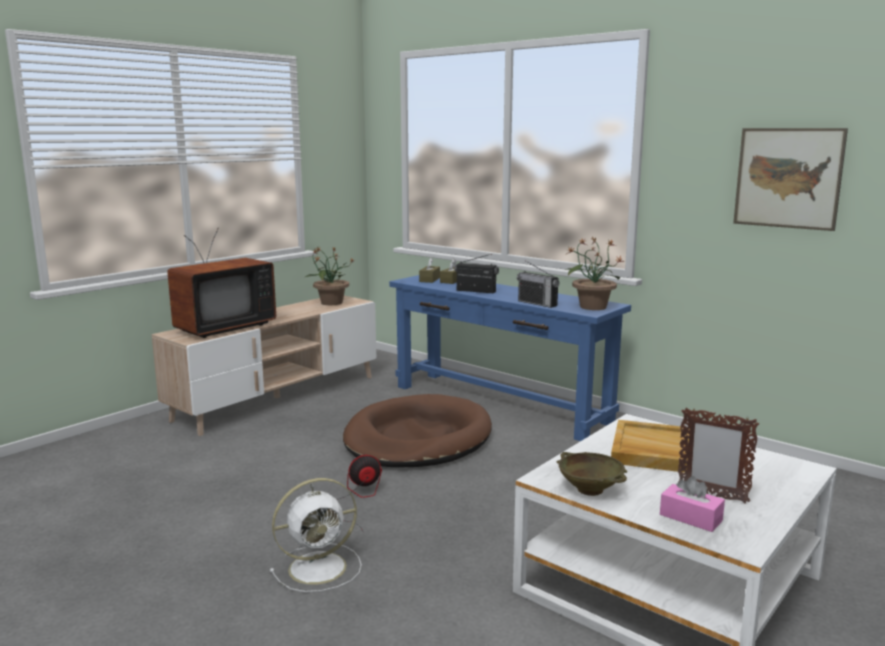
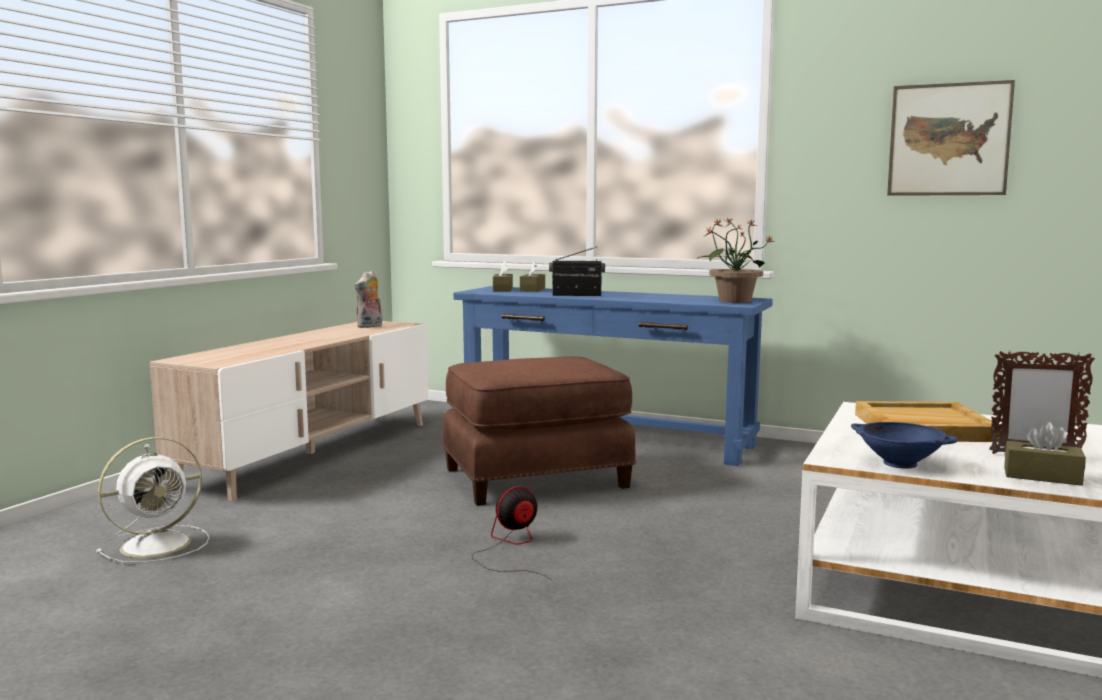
camera: 15 degrees left, 5 degrees down
television [167,228,276,338] -> none
white fan [270,478,362,592] -> white fan moved to [96,437,210,563]
potted plant [305,247,354,305] -> plush toy [355,271,382,328]
brown dog bed [343,394,492,468] -> brown ottoman [442,356,636,506]
radio [517,260,559,308] -> none
beige bowl [557,452,627,496] -> blue bowl [851,422,958,469]
pink tissue box [660,476,725,532] -> brown tissue box [1004,421,1086,486]

